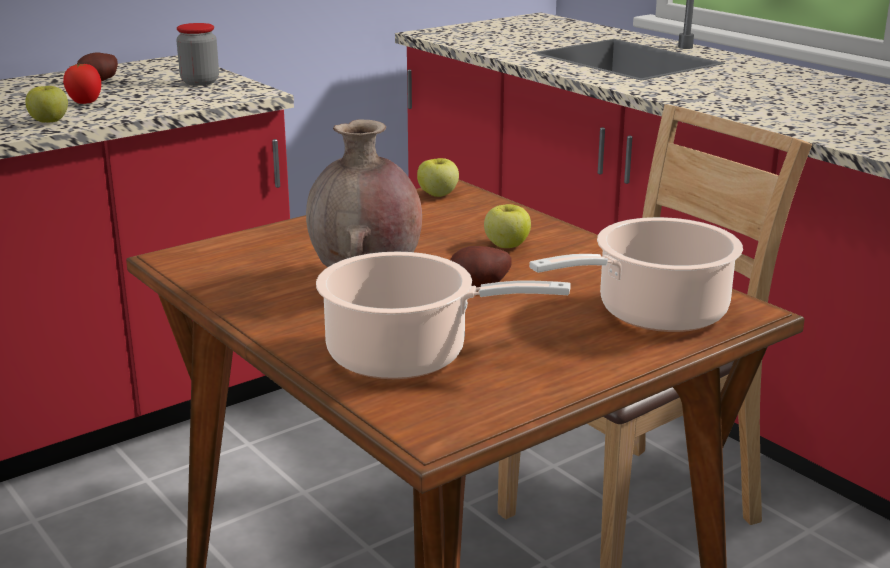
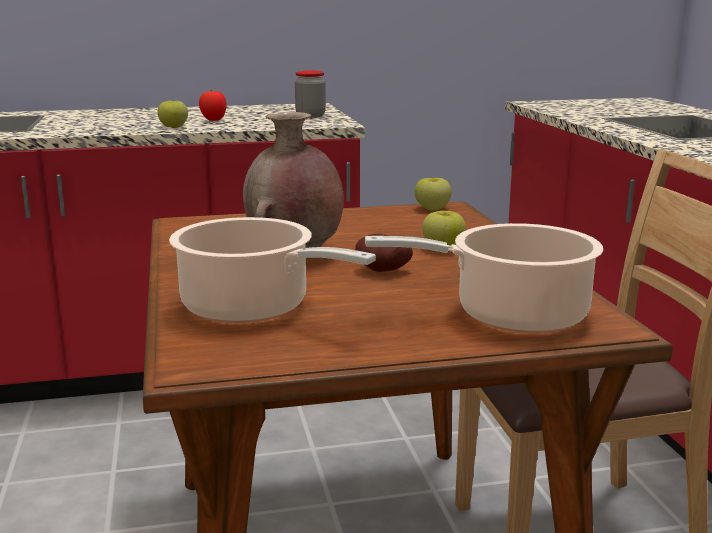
camera: 25 degrees right, 5 degrees down
potato [77,53,118,81] -> none

